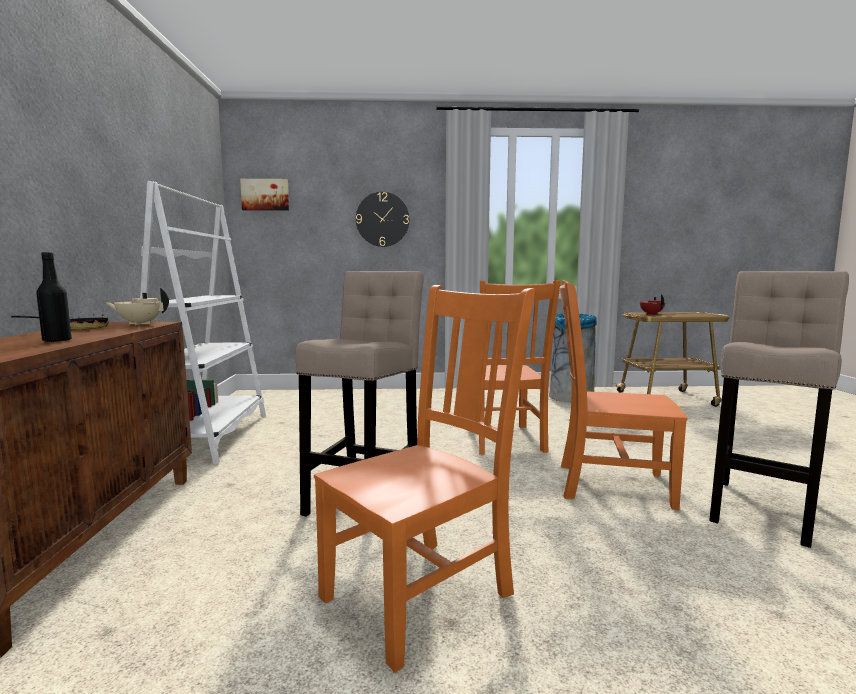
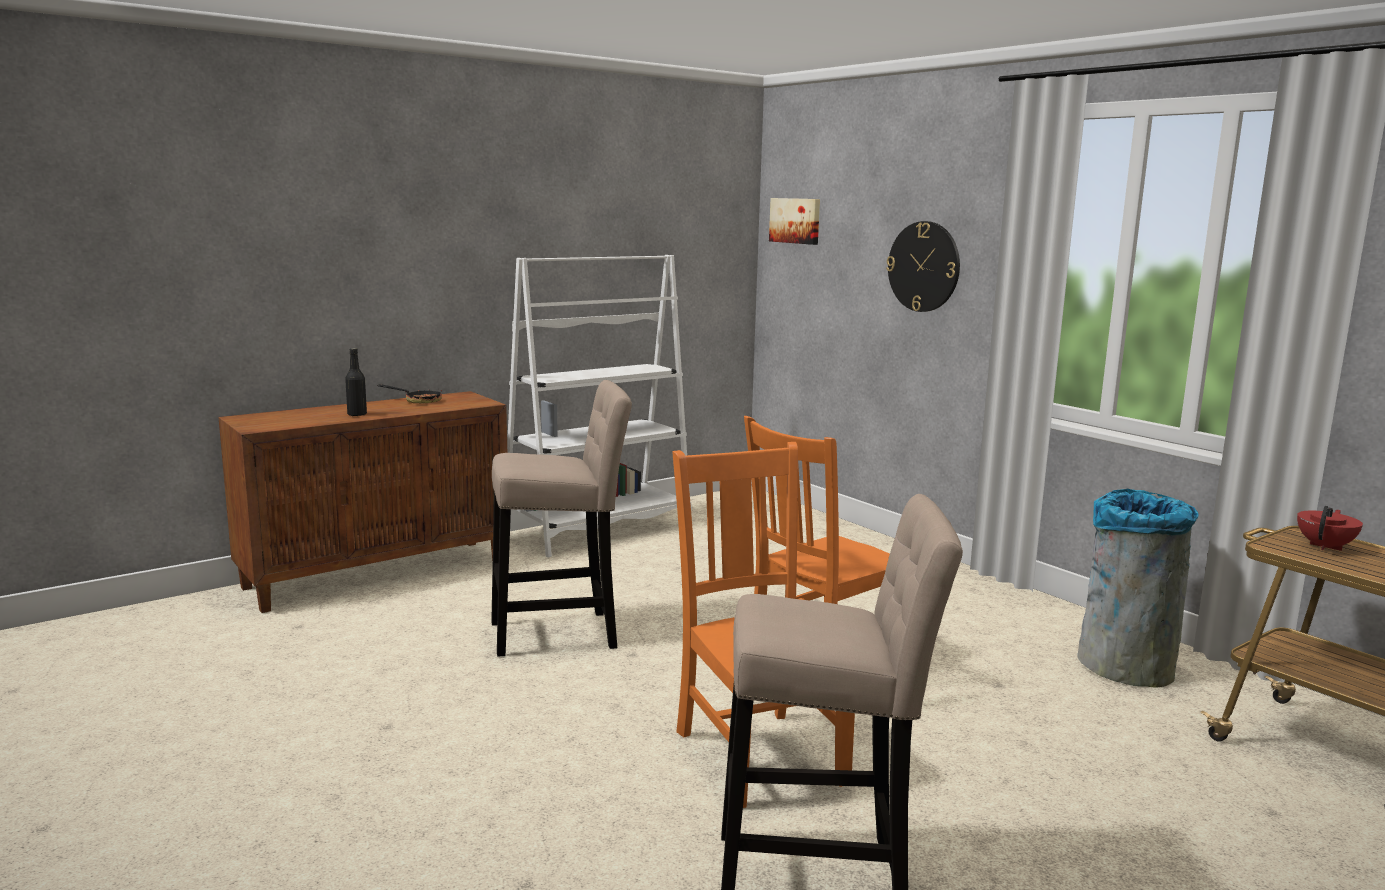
camera: 55 degrees right, 5 degrees up
beige teapot [105,287,169,325] -> none
orange chair [314,285,535,673] -> none

